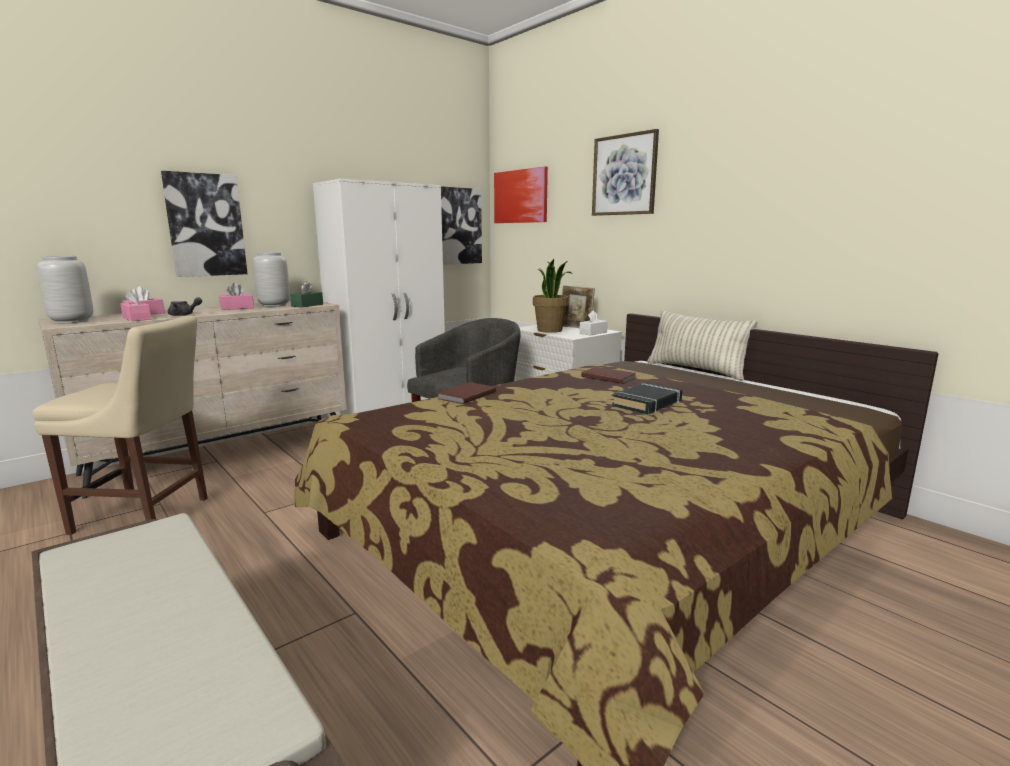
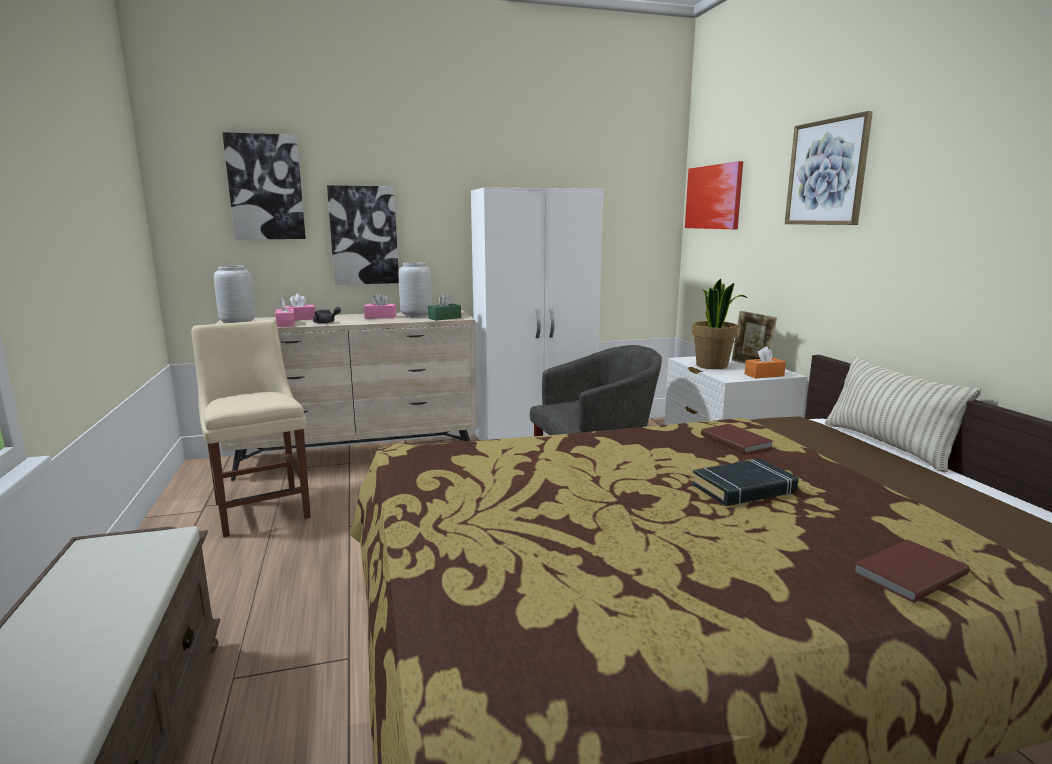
camera: 25 degrees right, 0 degrees up
beige chair [33,315,208,535] -> beige chair turned 150 degrees counterclockwise [192,320,311,537]
brown book [438,382,496,404] -> brown book moved to [853,539,970,603]
picture [441,186,482,265] -> picture moved to [222,132,306,240]
white tissue box [579,310,608,335] -> orange tissue box [745,346,786,379]

